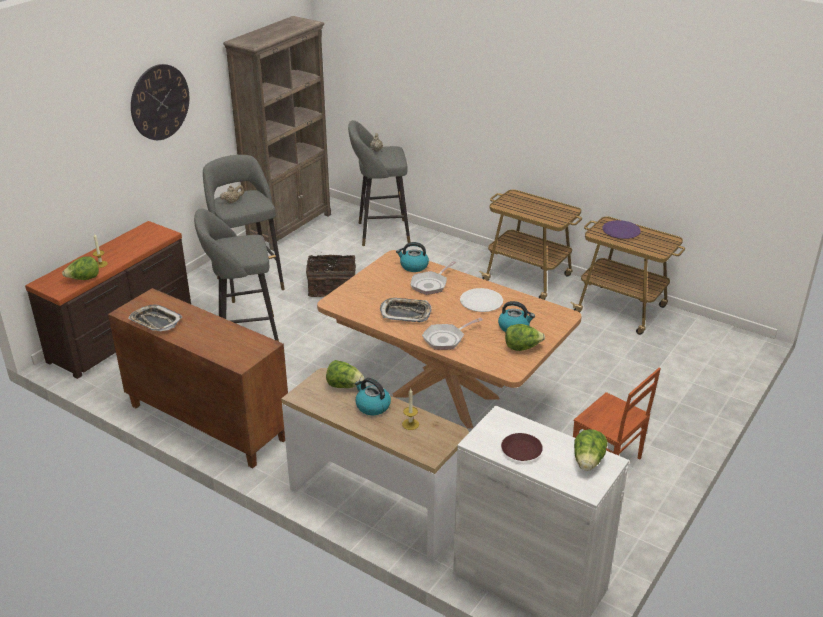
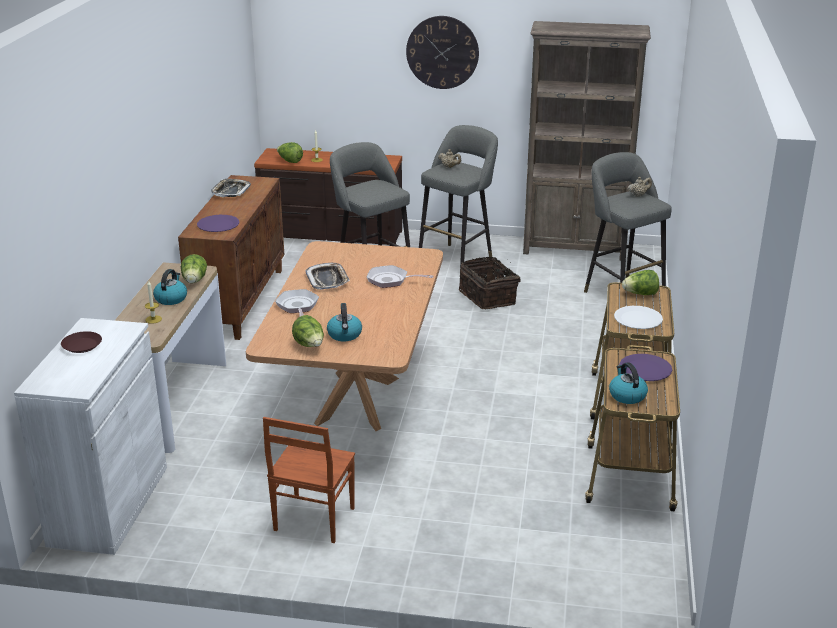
camera: 65 degrees right, 5 degrees down
kettle [396,242,429,272] -> kettle moved to [609,362,648,404]
frying pan [422,318,483,350] -> frying pan turned 45 degrees clockwise [275,289,319,317]
white plate [460,288,503,312] -> white plate moved to [614,306,663,329]
lettuce [574,429,607,471] -> lettuce moved to [622,270,659,295]
none -> purple plate [197,215,240,232]

